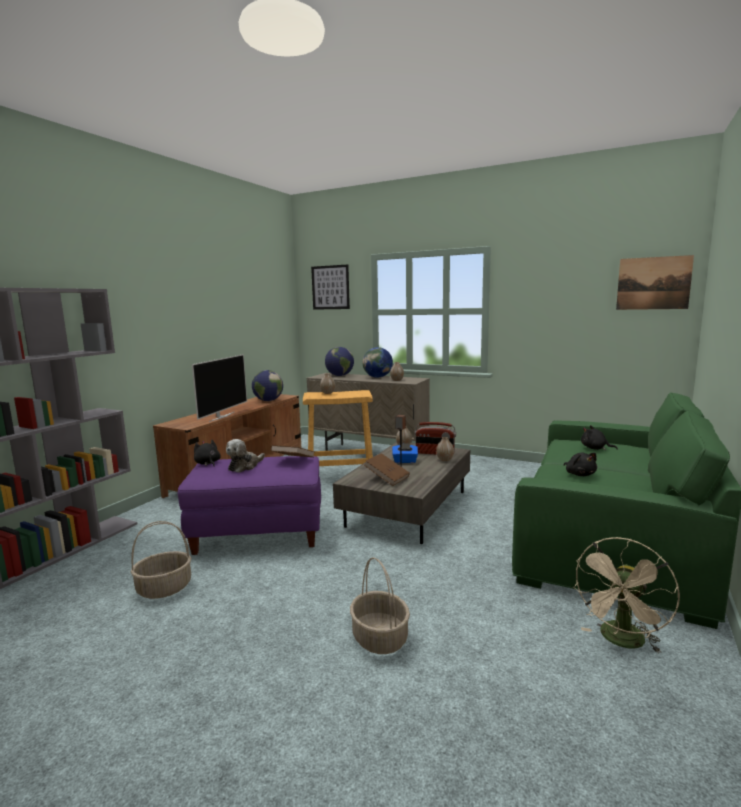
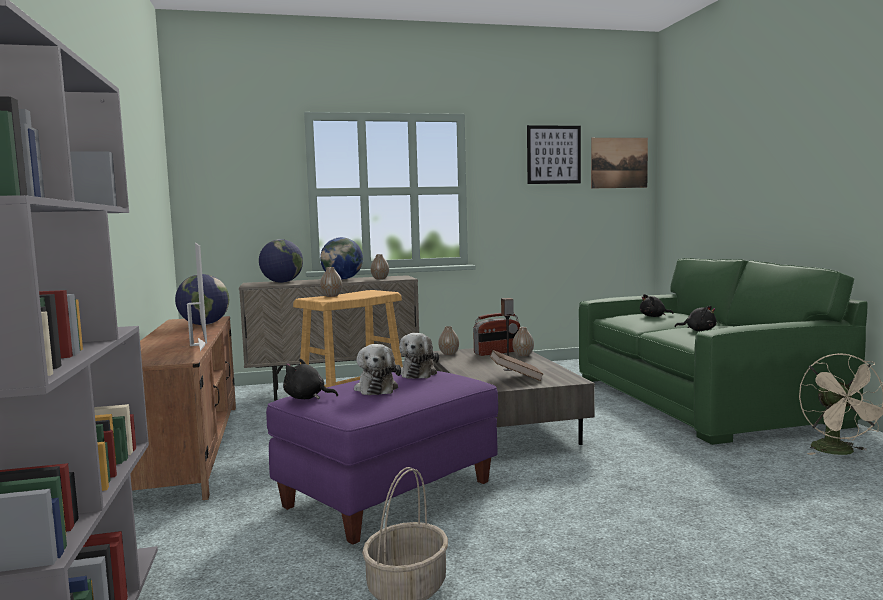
camera: 40 degrees left, 5 degrees down
brown book [271,445,314,457] -> plush toy [399,333,439,379]
picture [311,264,350,310] -> picture moved to [527,125,581,184]
basket [350,557,410,654] -> none
blue tissue box [392,443,418,463] -> none

